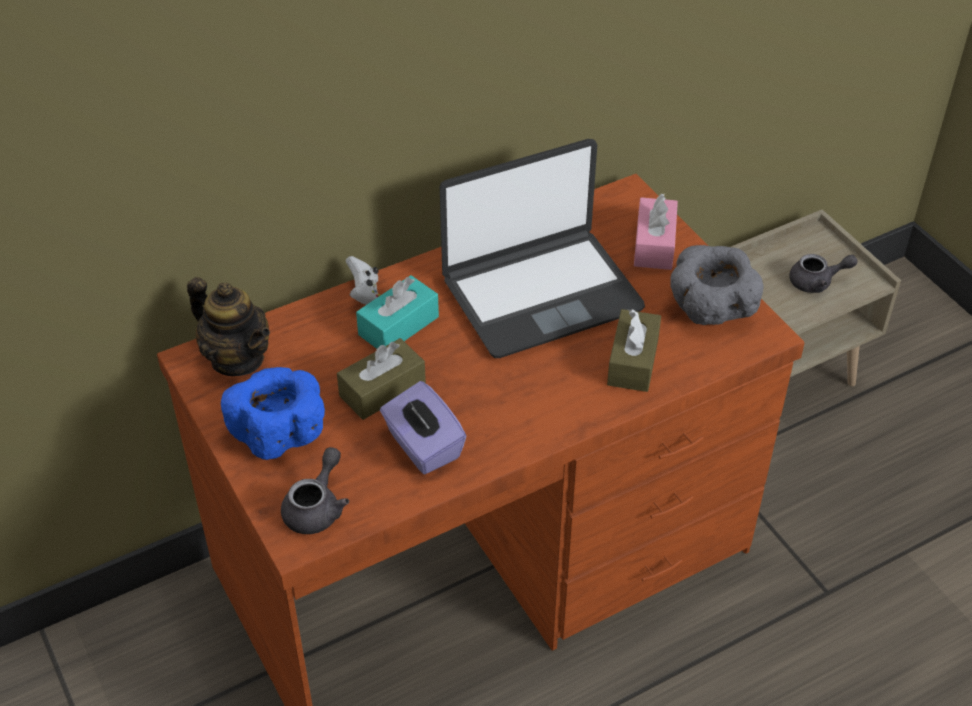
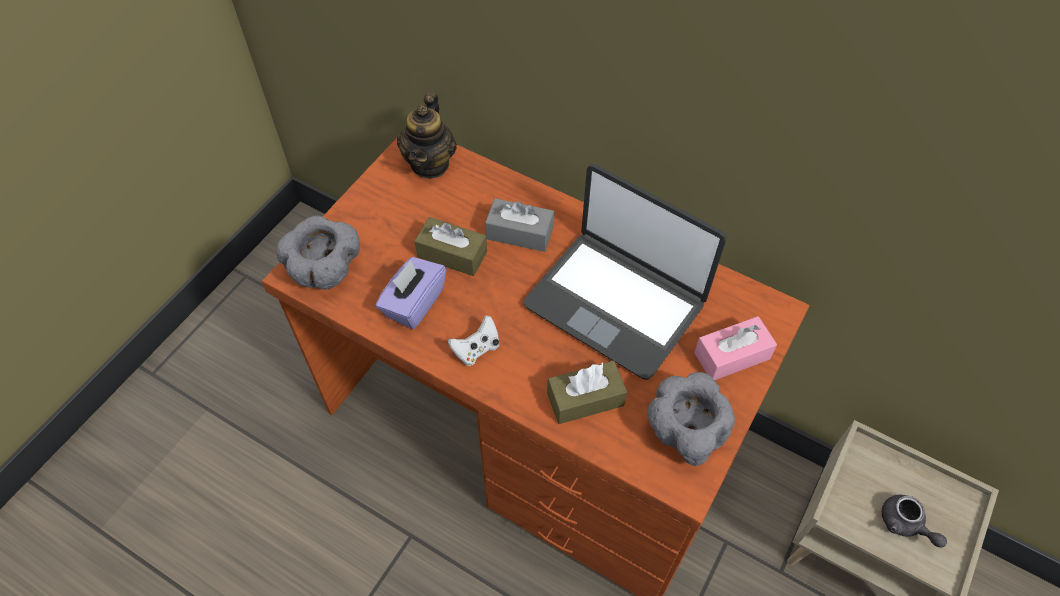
camera: 60 degrees right, 10 degrees up
blue bowl [221,367,325,460] -> none
grey teapot [281,447,349,534] -> grey bowl [277,216,360,290]
white game controller [346,256,381,305] -> white game controller moved to [448,315,499,366]
turquoise tissue box [356,275,439,349] -> grey tissue box [485,198,554,252]

